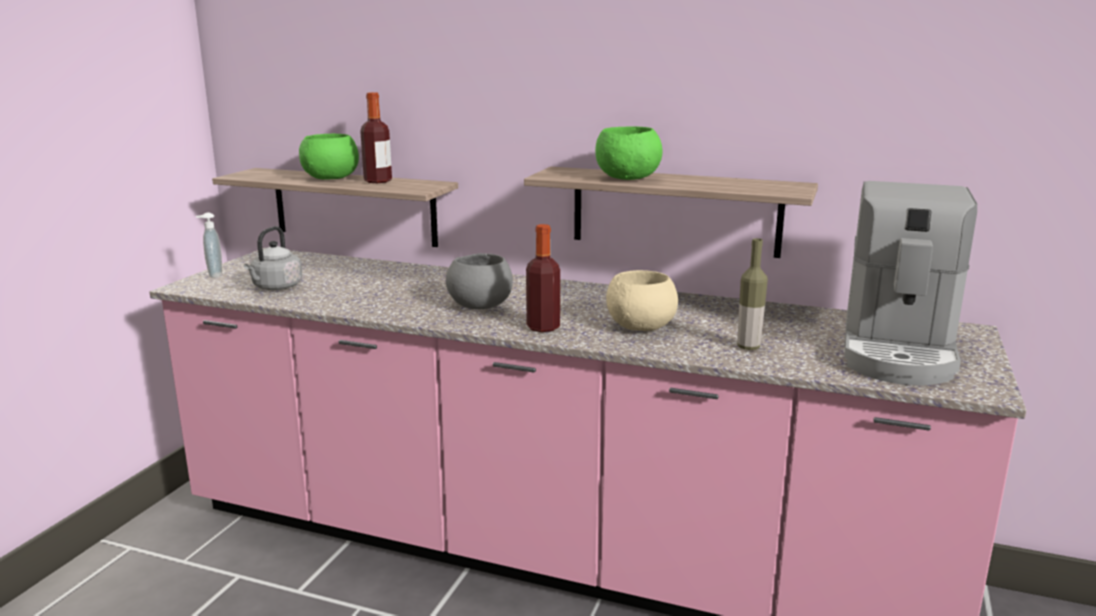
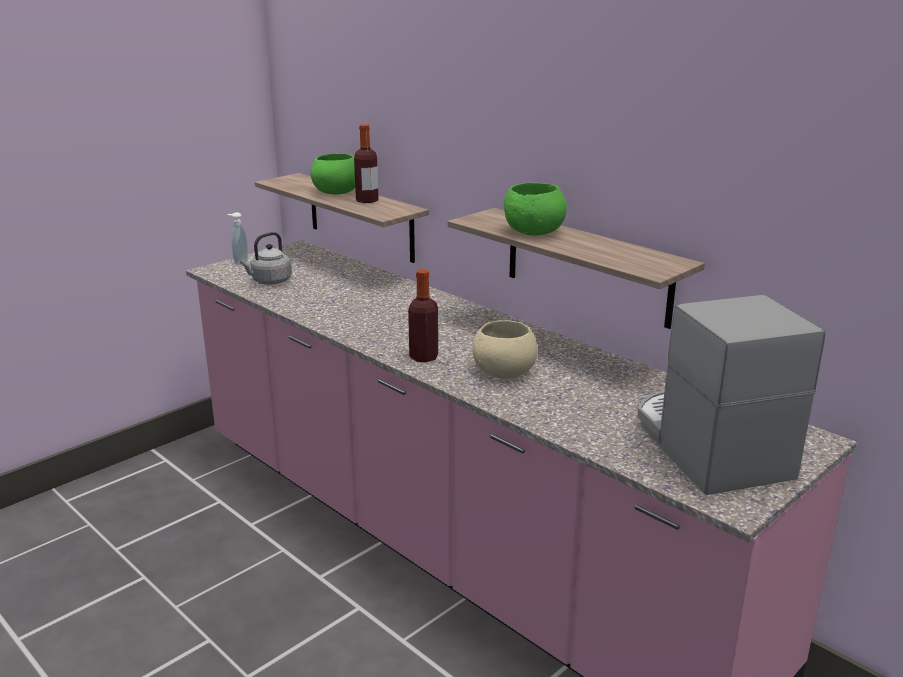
camera: 25 degrees right, 5 degrees up
grey bowl [446,253,513,309] -> none
bottle [737,238,768,350] -> none
coffee machine [844,181,978,385] -> coffee machine turned 120 degrees clockwise [637,295,825,495]

